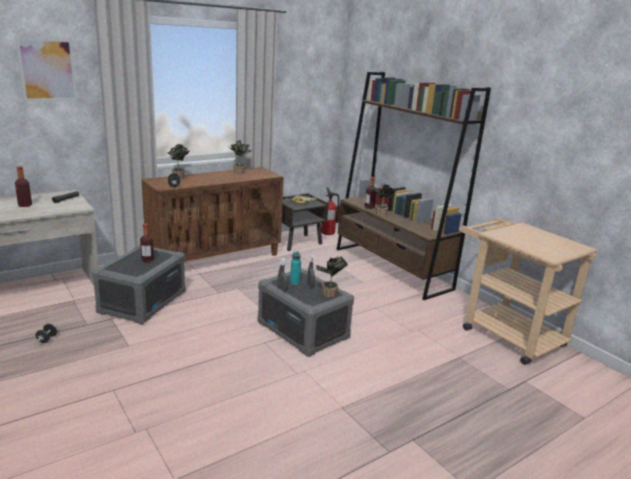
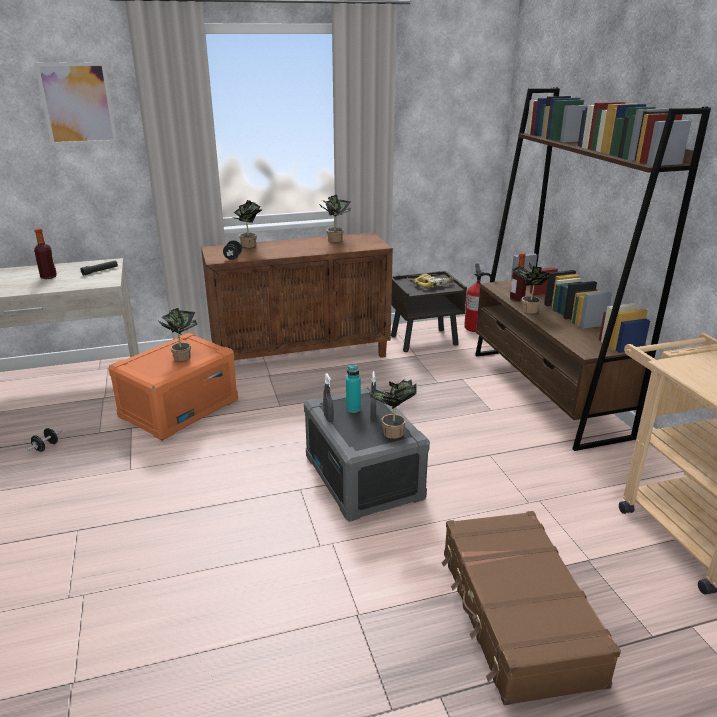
camera: 20 degrees right, 5 degrees up
grey storage box [92,245,186,324] -> orange storage box [108,333,238,441]
bottle [140,224,154,262] -> potted plant [157,308,198,361]
none -> brown suitcase [442,511,621,705]

